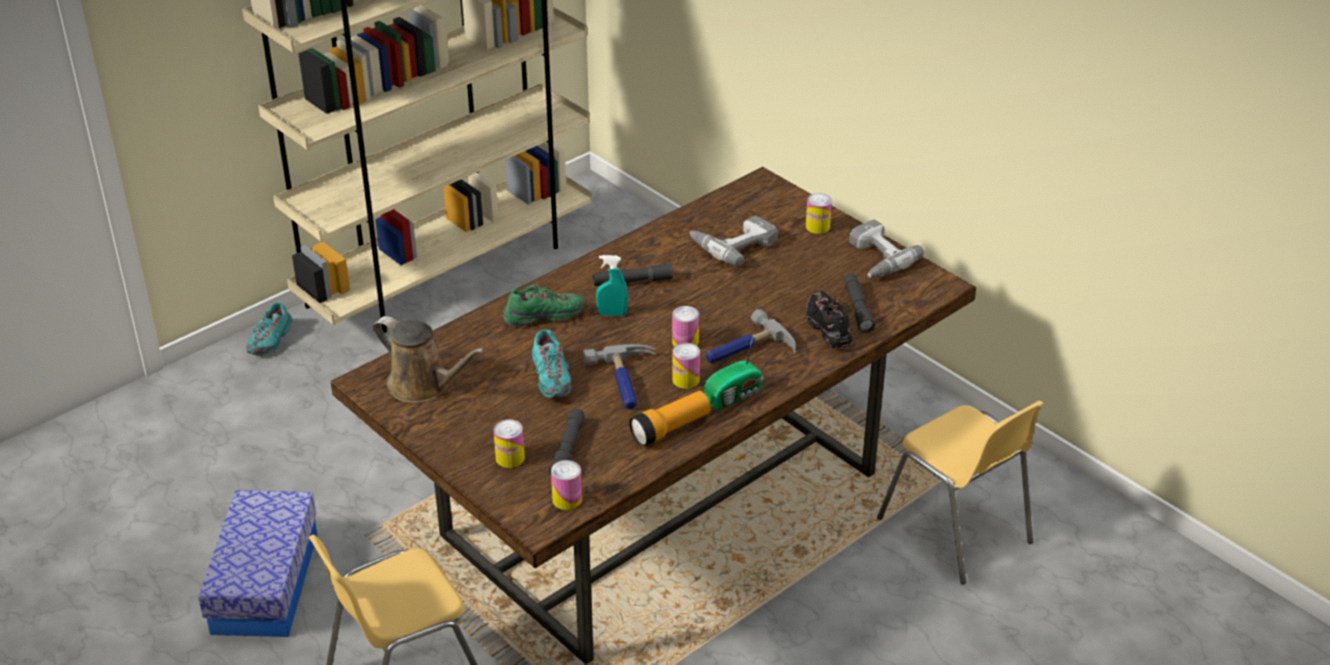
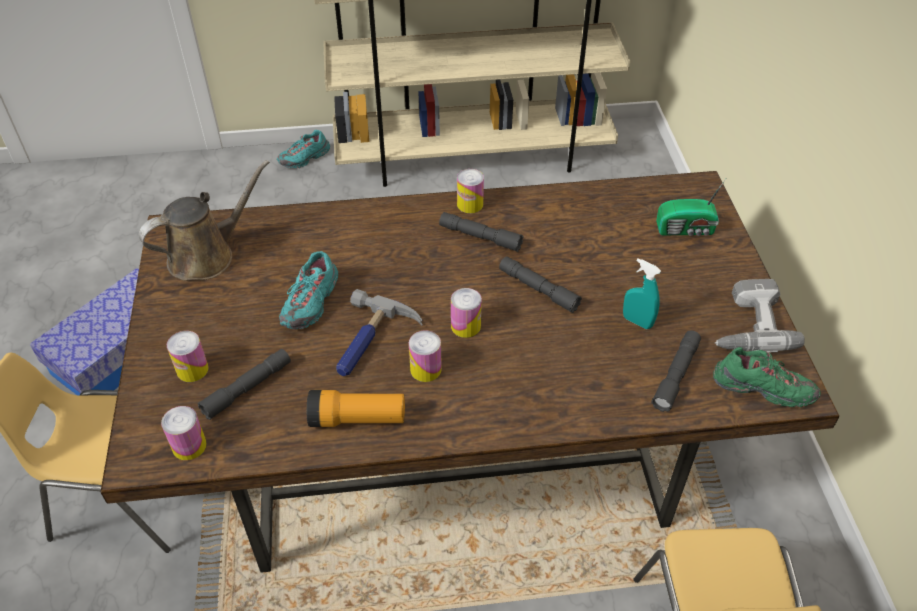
camera: 35 degrees right, 10 degrees up
brown watering can [373,316,485,403] -> brown watering can turned 105 degrees counterclockwise [139,160,270,281]
green shoe [503,284,586,327] -> green shoe moved to [713,347,821,407]
turquoise spray bottle [596,255,628,316] -> turquoise spray bottle moved to [623,258,661,329]
power drill [689,216,778,267] -> none
radio [705,333,763,410] -> radio moved to [656,179,726,236]
hammer [706,309,796,363] -> none
can [806,193,832,234] -> can moved to [457,169,484,213]
black shoe [806,291,853,349] -> none
none -> grey flashlight [499,256,582,313]

